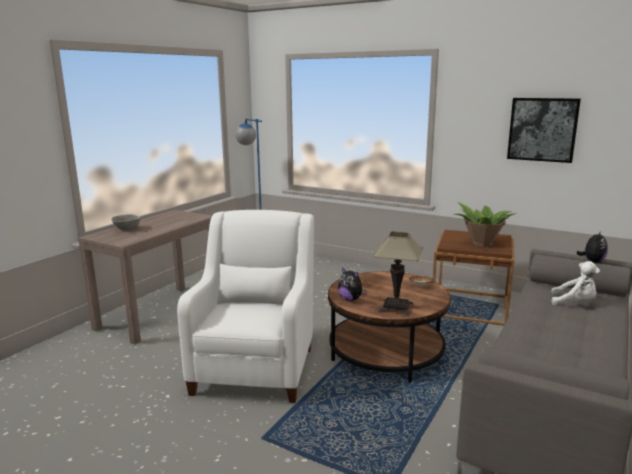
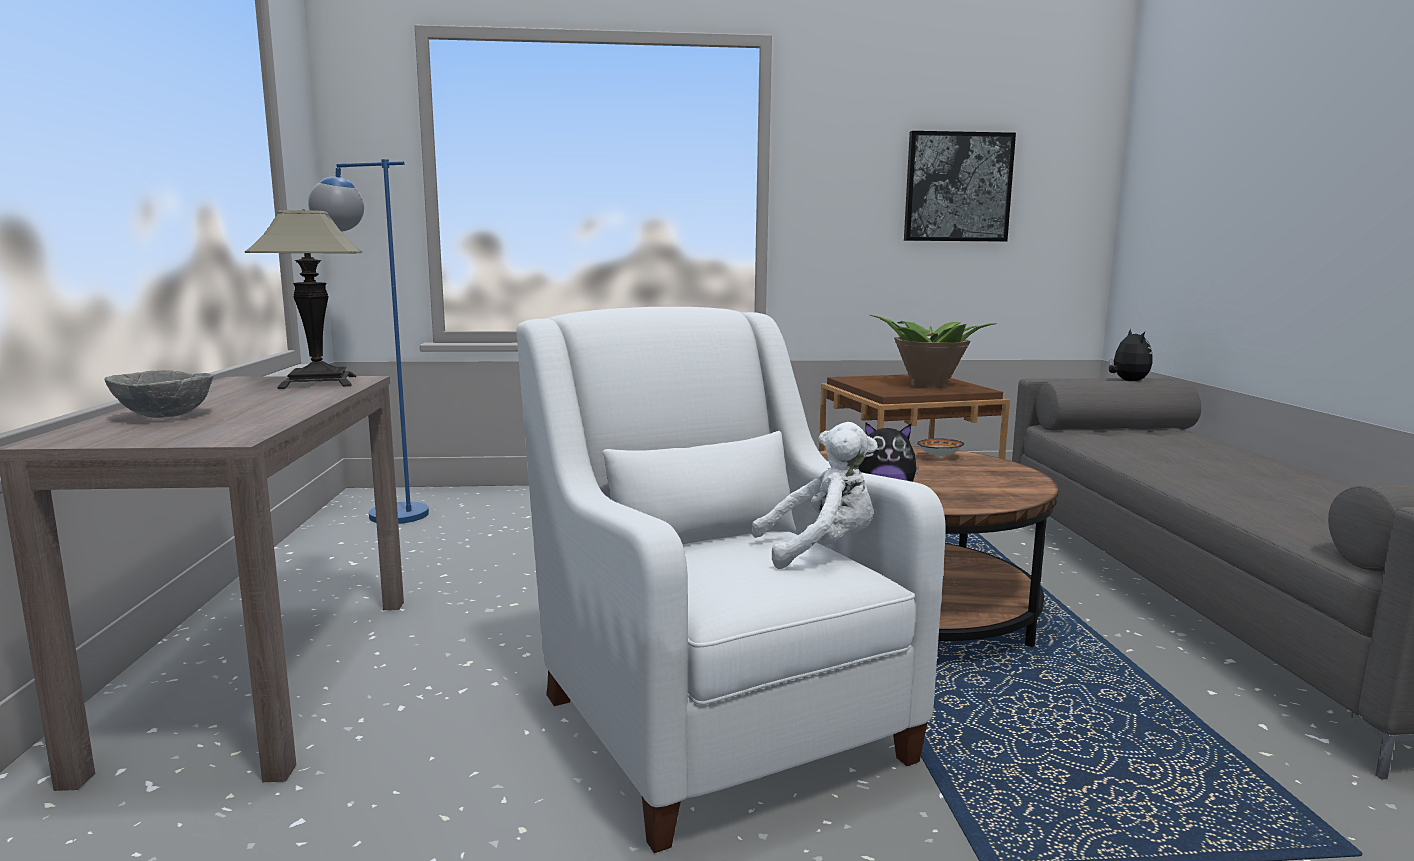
camera: 35 degrees left, 5 degrees down
table lamp [372,231,423,316] -> table lamp moved to [245,209,362,389]
white plush toy [551,261,600,305] -> white plush toy moved to [751,422,878,569]

